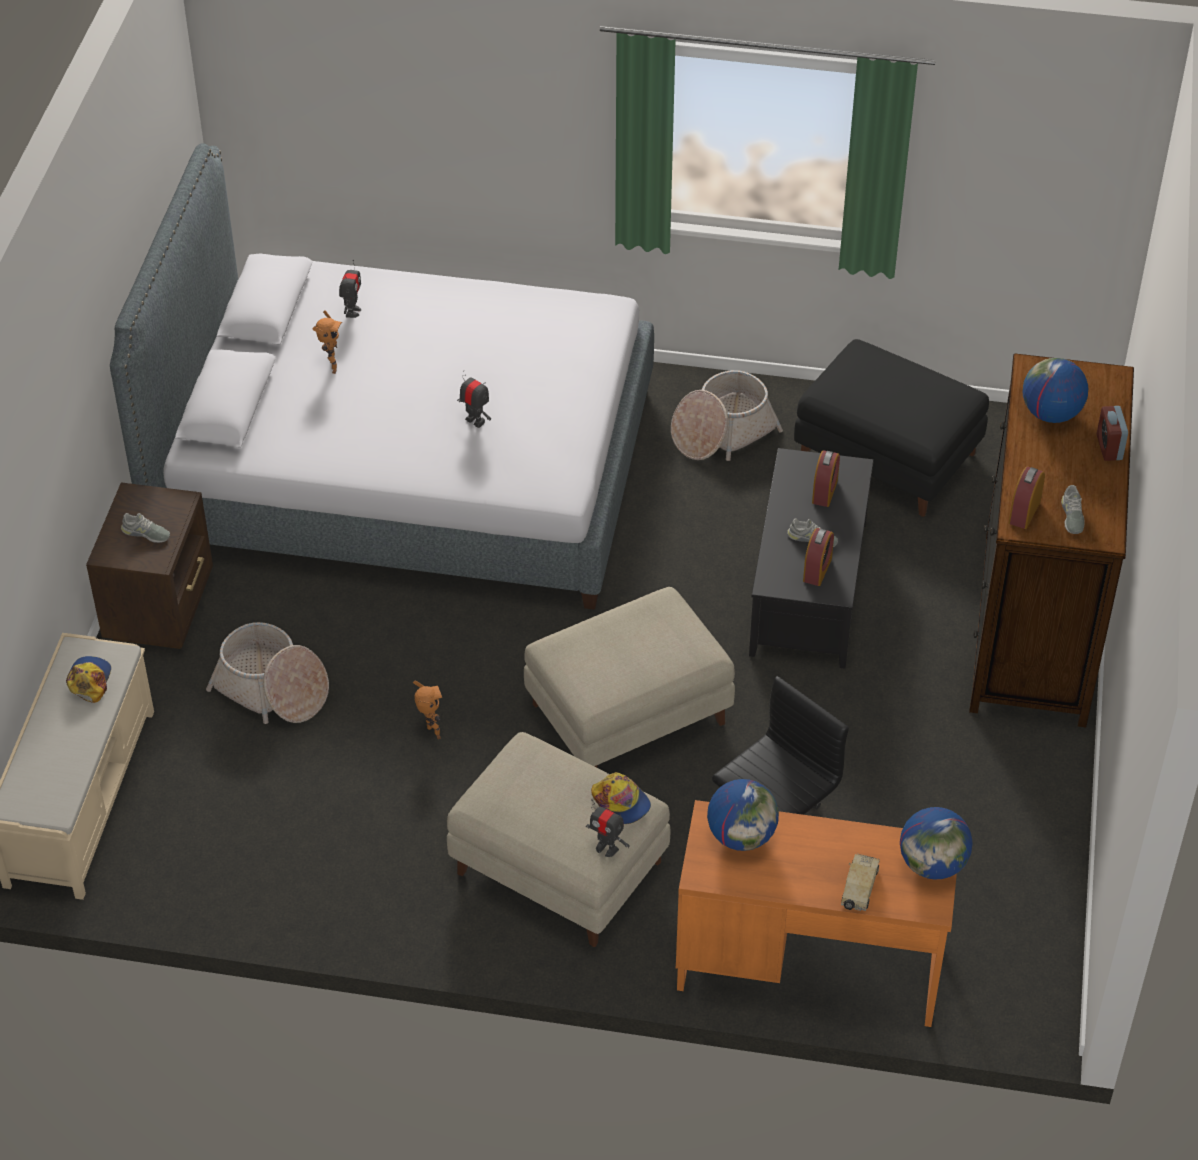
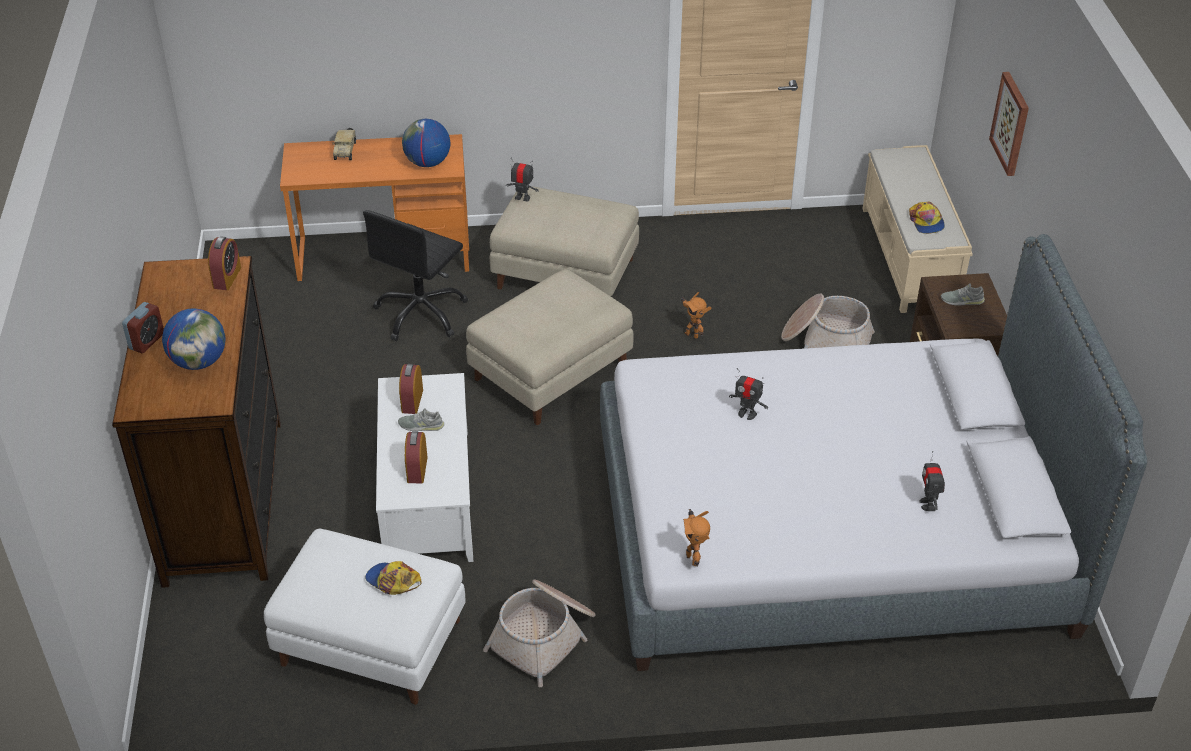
camera: 165 degrees right, 5 degrees down
toy robot [313,310,342,374] -> toy robot moved to [683,509,710,566]
cap [591,772,651,824] -> cap moved to [365,561,422,595]
black coffee table [749,448,874,669] -> white coffee table [376,373,473,562]
black ottoman [794,339,989,517] -> white ottoman [264,529,465,705]
globe [900,807,973,880] -> none
grey shoe [1061,485,1085,534] -> none
alarm clock [1097,406,1128,461] -> alarm clock turned 45 degrees clockwise [122,302,164,353]
none -> picture [989,72,1029,176]

